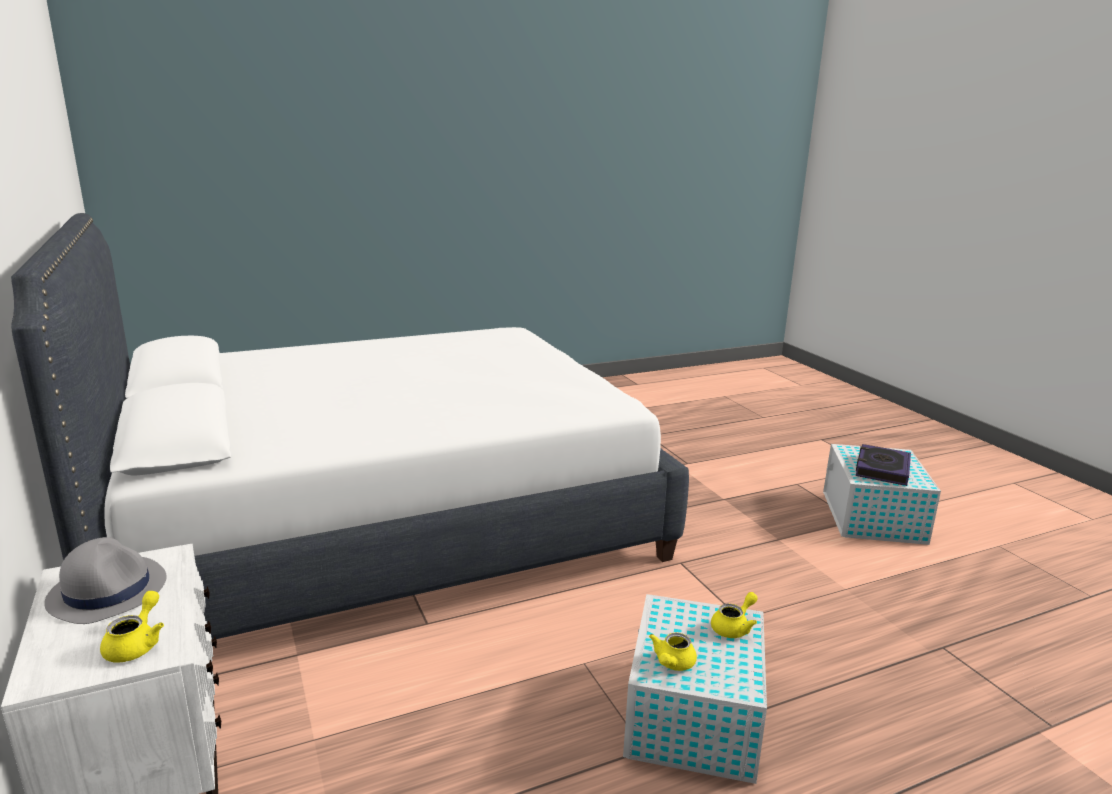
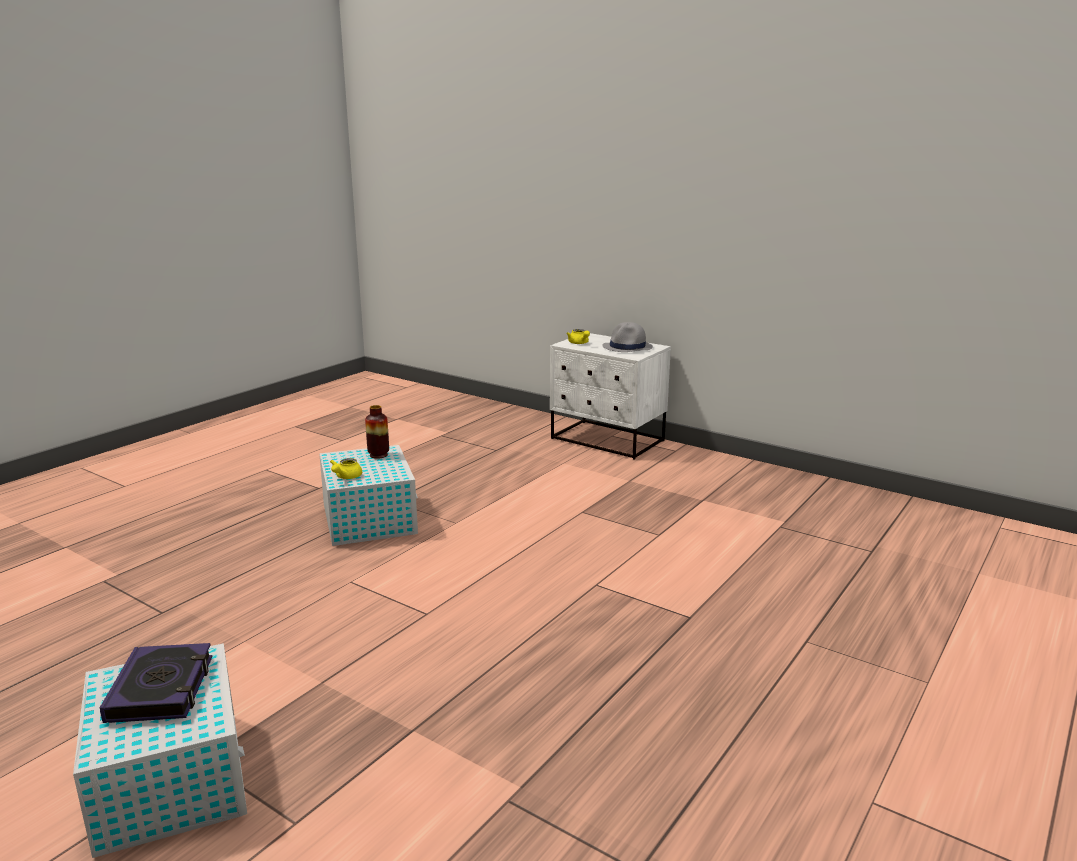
camera: 150 degrees right, 0 degrees up
white bed [11,213,689,639] -> none
yellow teapot [649,633,697,671] -> vase [365,405,389,459]

